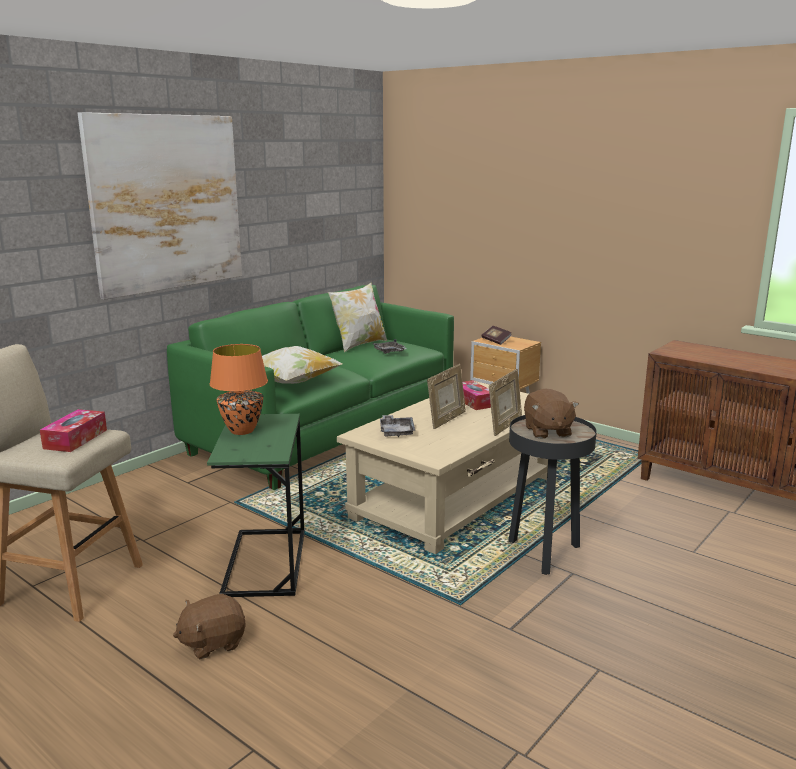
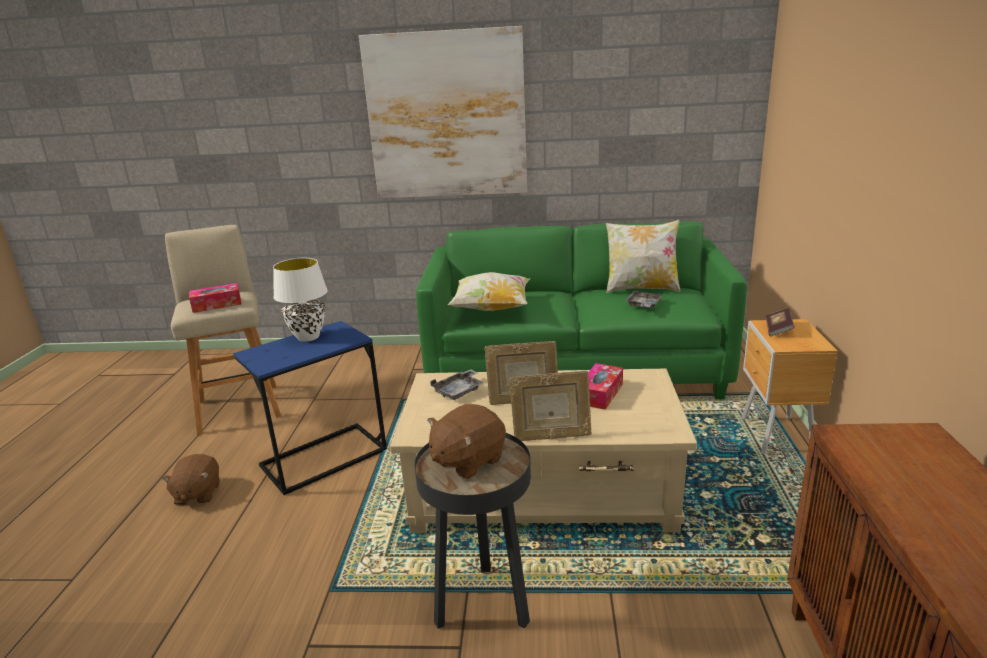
camera: 55 degrees right, 5 degrees up
brown plush toy [173,594,246,659] -> brown plush toy turned 120 degrees counterclockwise [162,454,220,506]
green side table [207,414,305,597] -> blue side table [233,321,387,495]
orange table lamp [210,344,268,435] -> white table lamp [273,258,328,342]

